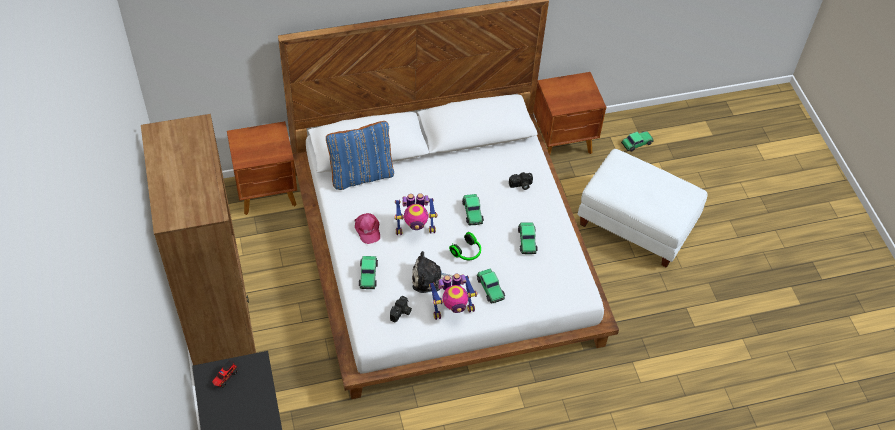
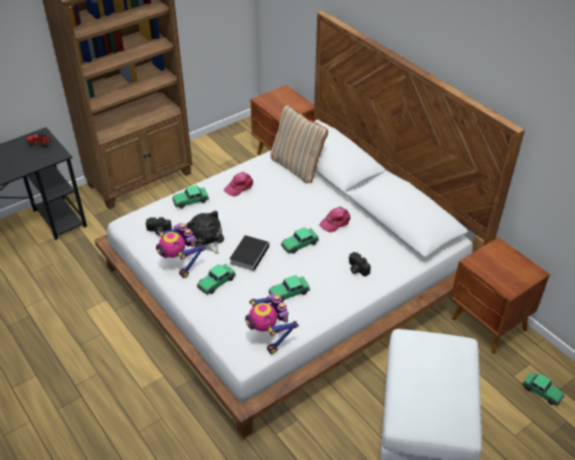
camera: 70 degrees right, 10 degrees down
blue pillow [326,121,394,190] -> beige pillow [270,105,328,183]
toy robot [394,193,438,235] -> toy robot moved to [245,293,299,354]
headphones [449,232,481,260] -> book [229,235,270,271]
none -> pink cap [319,206,350,233]

